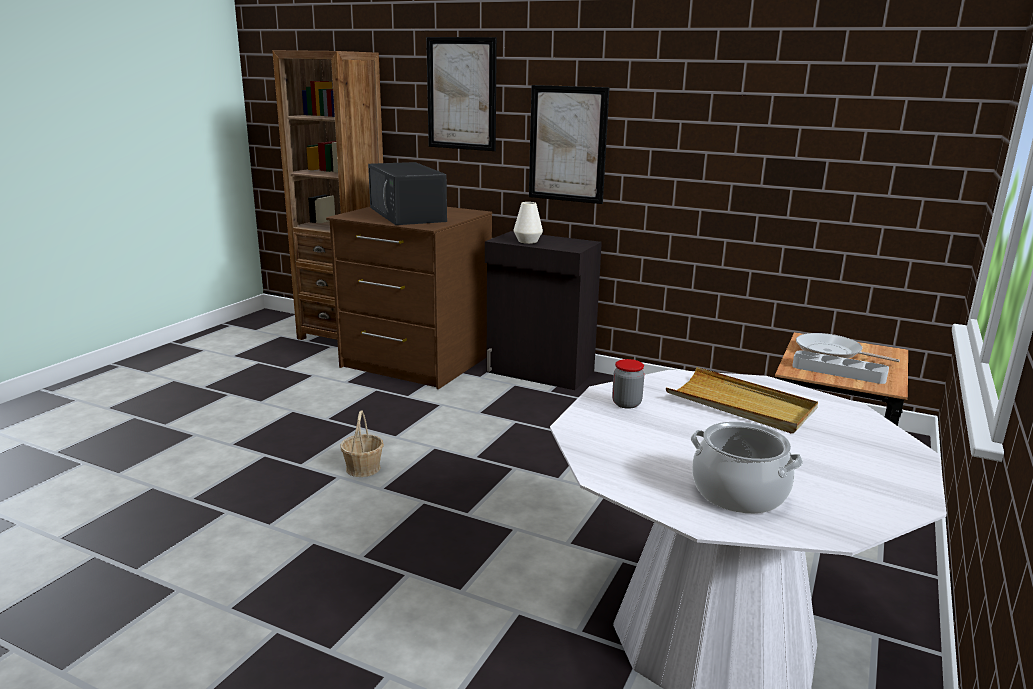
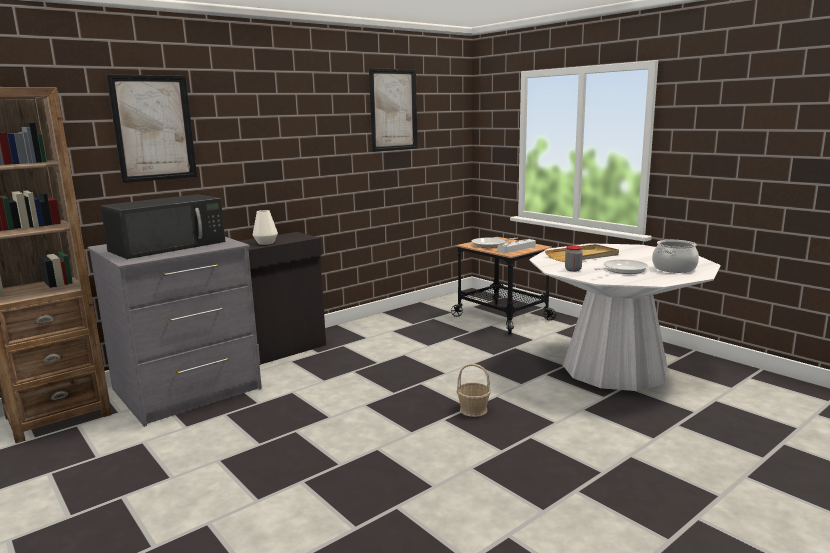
camera: 65 degrees left, 5 degrees down
brown dresser [326,207,492,389] -> grey dresser [87,237,262,427]
basket [340,410,384,477] -> basket moved to [457,364,491,417]
black microwave [368,162,447,225] -> black microwave turned 45 degrees counterclockwise [100,194,225,259]
picture [529,85,610,204] -> picture moved to [369,68,418,152]
none -> frying pan [594,259,648,274]

